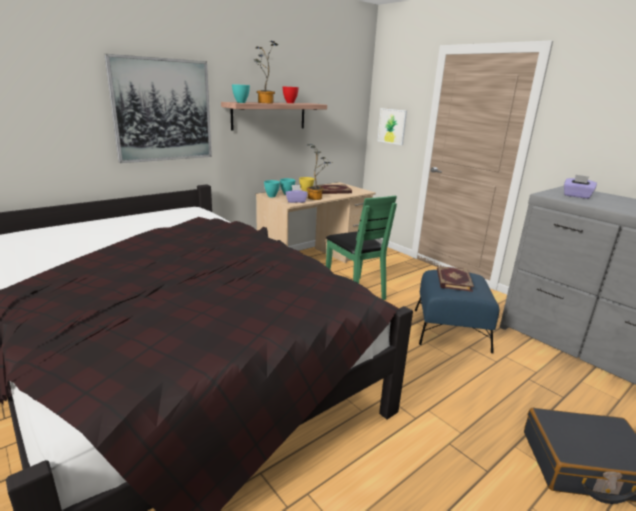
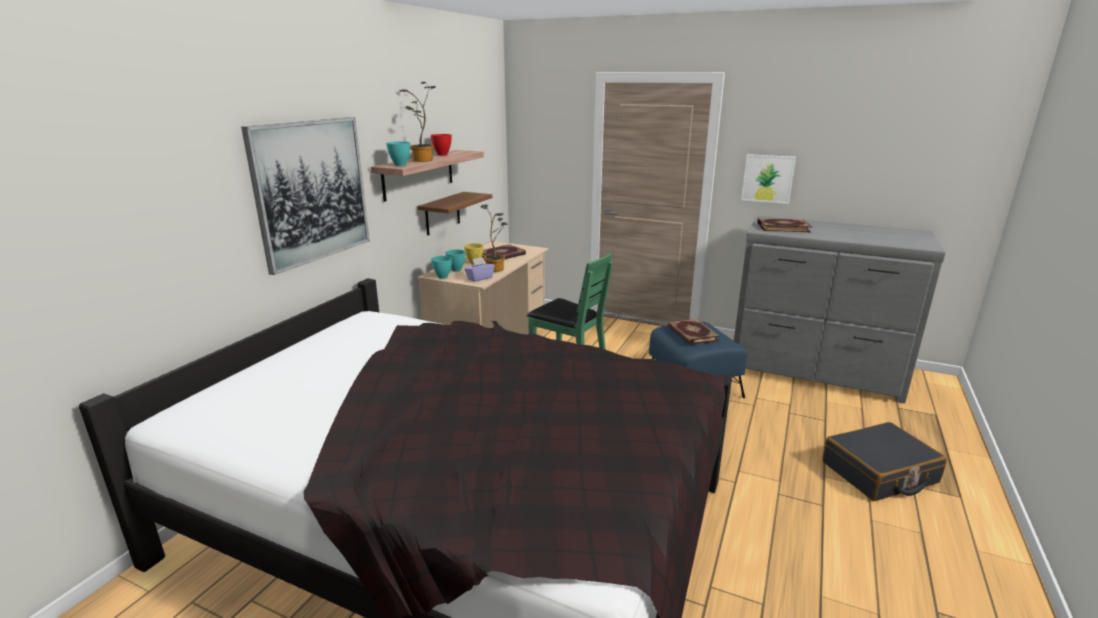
camera: 25 degrees left, 0 degrees up
picture [378,108,407,145] -> picture moved to [741,154,796,204]
purple tissue box [564,175,597,199] -> book [757,218,812,232]
none -> brown shelf [417,192,492,236]

